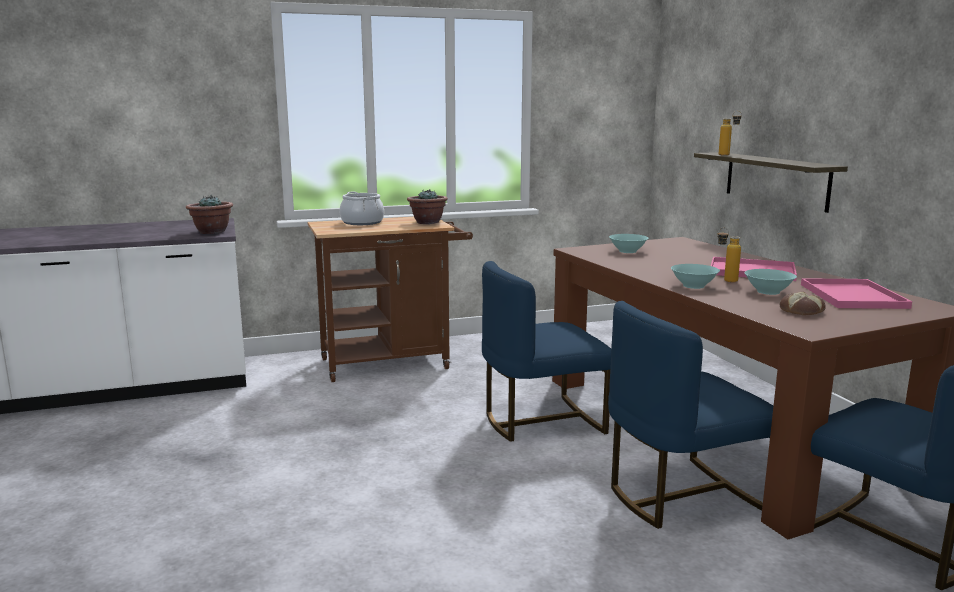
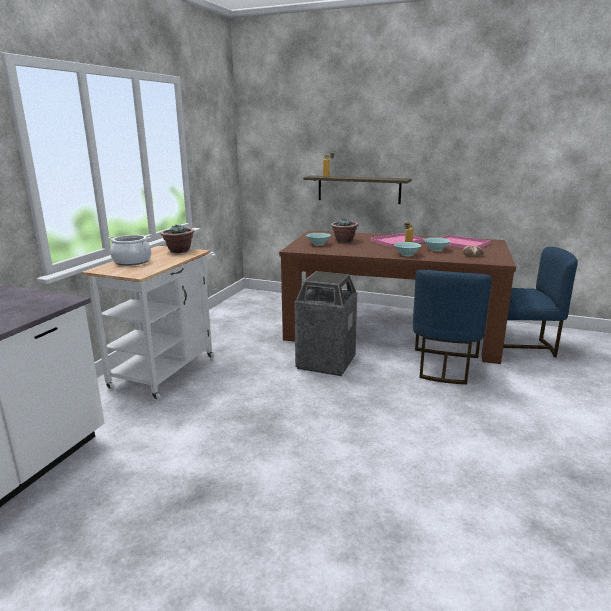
camera: 50 degrees left, 5 degrees up
potted plant [186,195,233,234] -> potted plant moved to [331,219,359,242]
brown cart [308,217,473,382] -> white cart [82,246,216,401]
blue chair [482,261,611,442] -> trash can [294,271,357,376]

